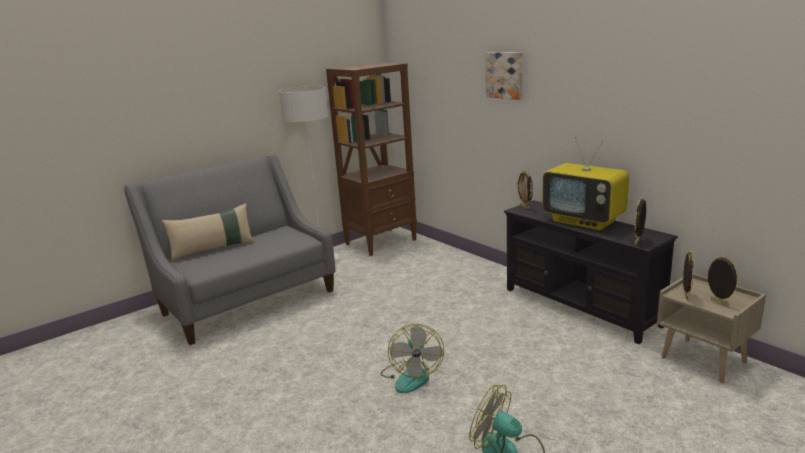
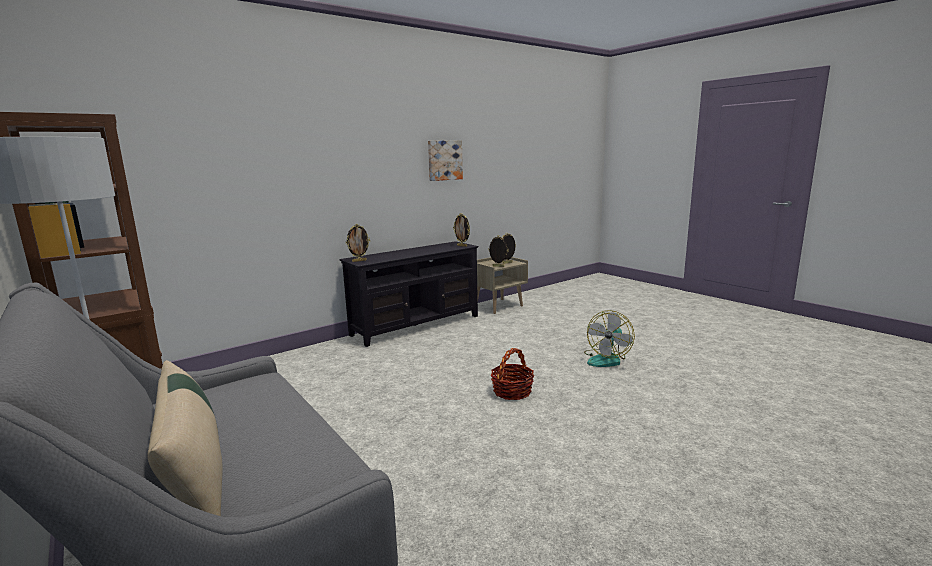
camera: 90 degrees left, 5 degrees down
fan [381,324,444,393] -> basket [491,348,534,400]
picture [485,52,522,100] -> picture moved to [428,140,463,181]
television [542,137,629,230] -> none

